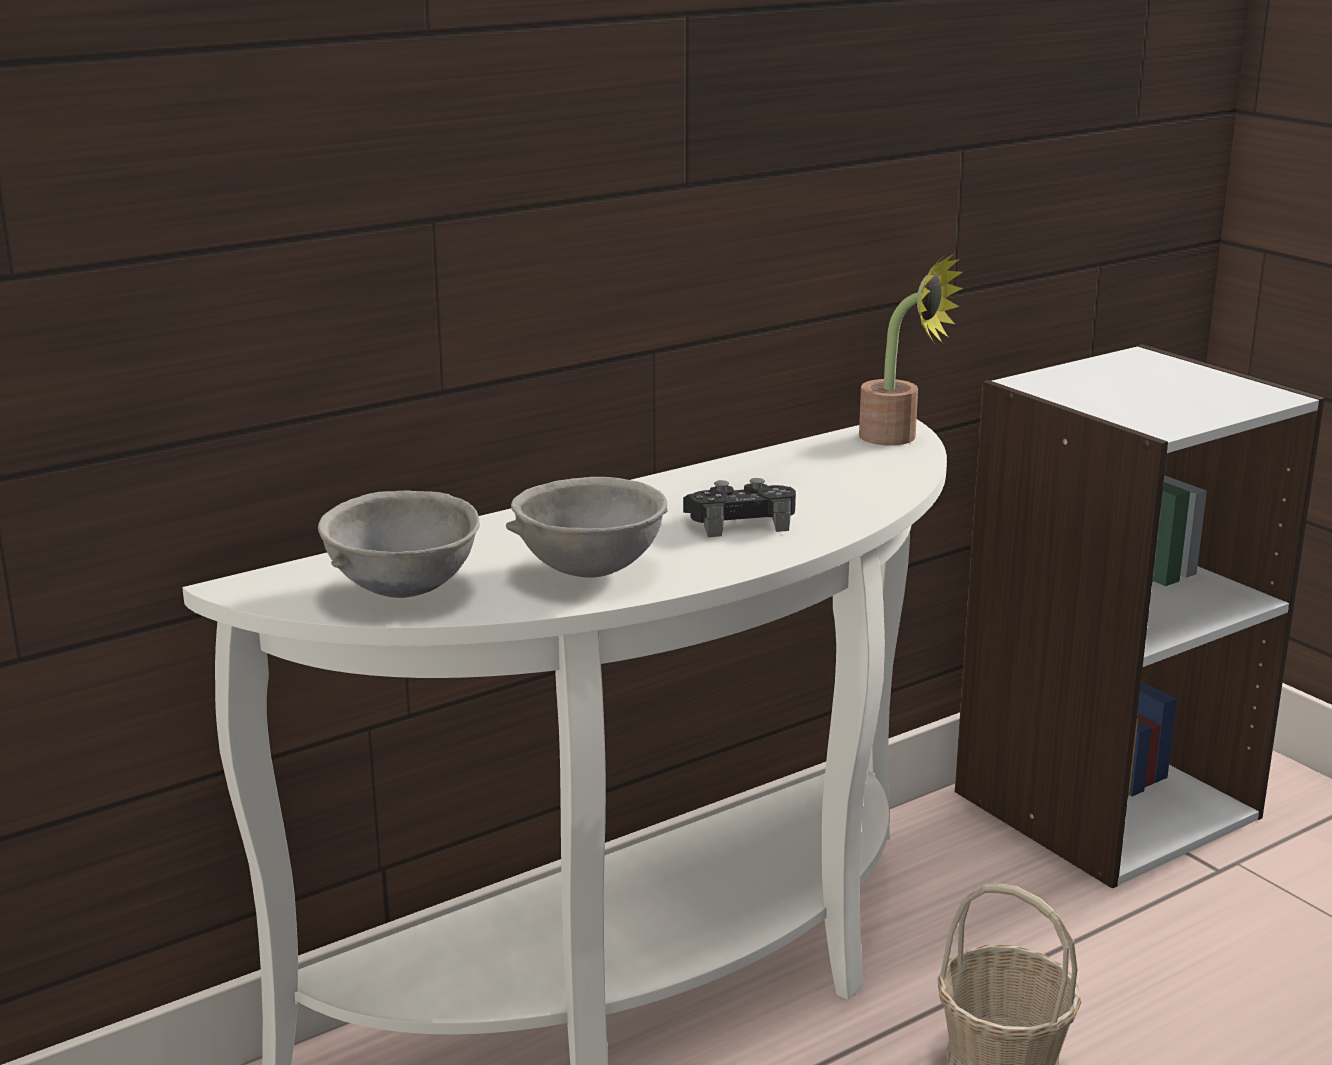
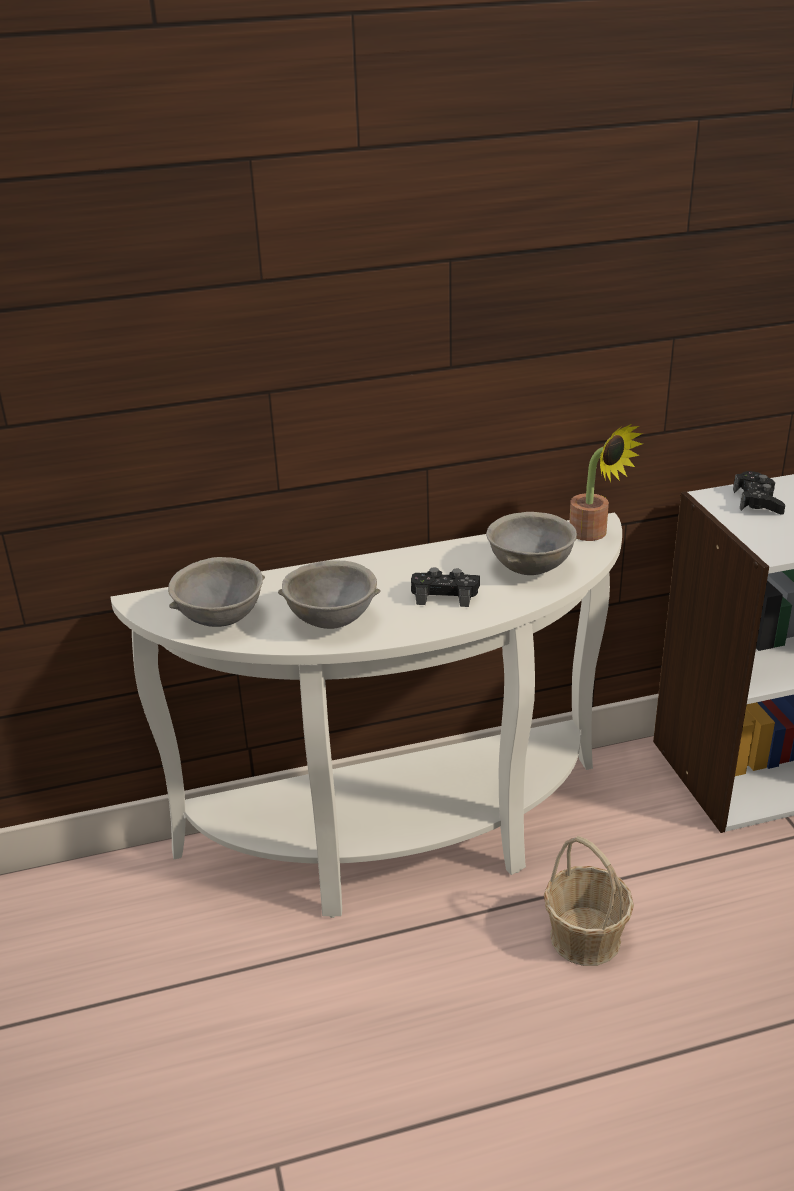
camera: 20 degrees right, 10 degrees up
none -> grey bowl [486,512,577,575]
none -> black game controller [733,471,785,515]

